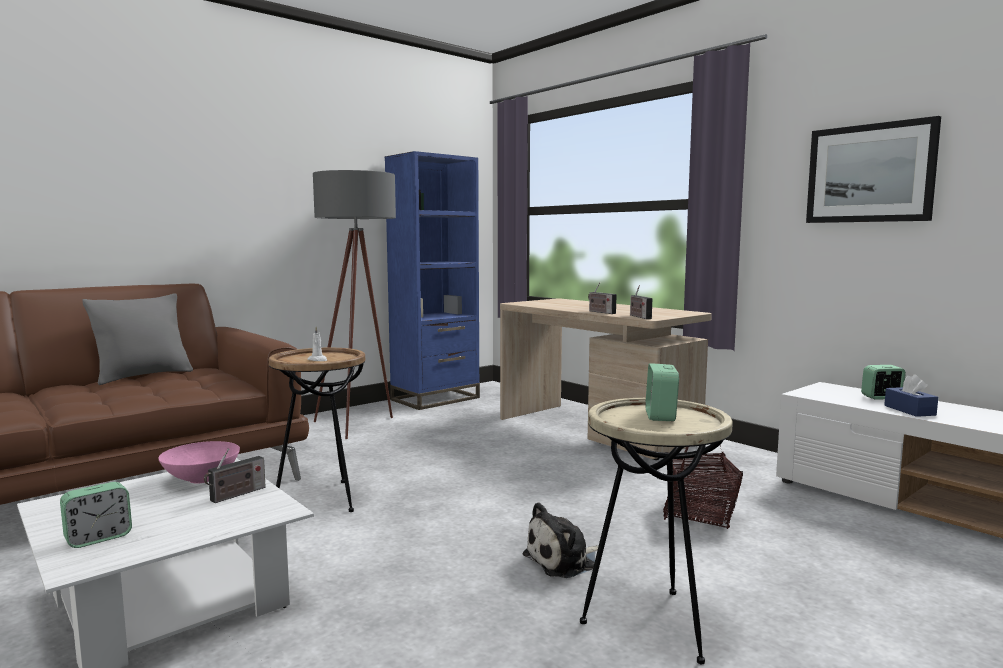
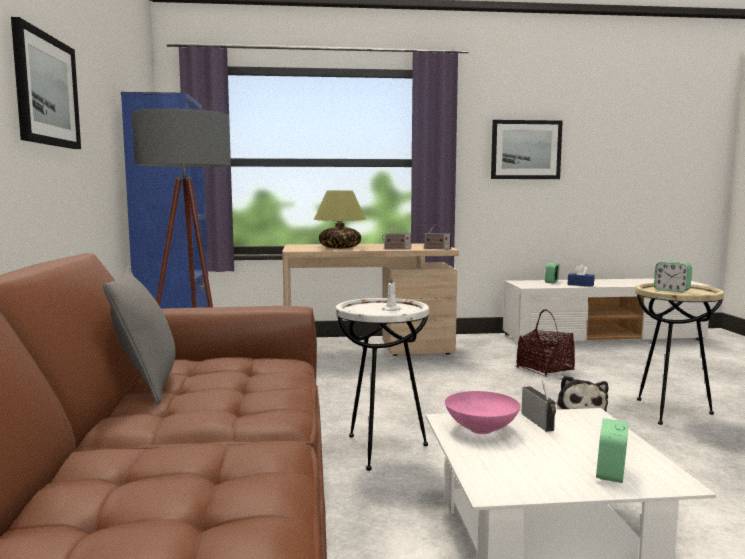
camera: 55 degrees left, 0 degrees up
alarm clock [60,482,132,548] -> alarm clock turned 150 degrees counterclockwise [596,418,628,483]
brown side table [269,348,365,512] -> white side table [336,298,429,471]
none -> picture [11,17,81,149]
none -> table lamp [314,190,366,249]

